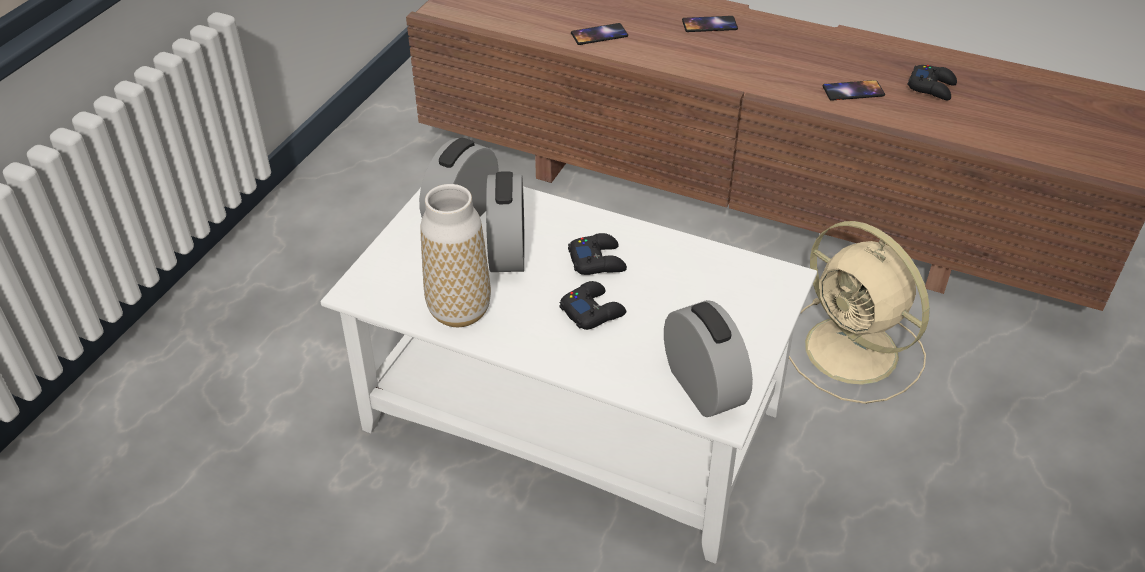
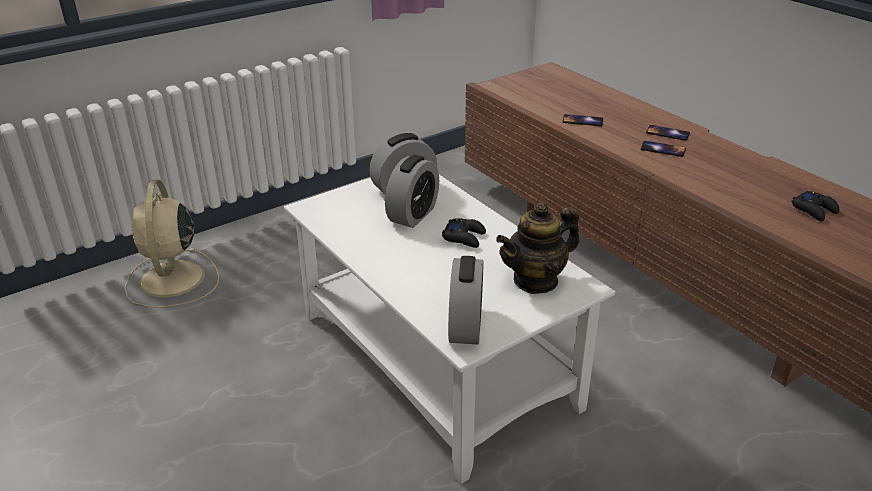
camera: 30 degrees right, 10 degrees down
vase [420,184,491,327] -> none
black game controller [559,281,626,330] -> none
beige fan [789,221,930,404] -> beige fan moved to [125,180,219,307]
phone [823,80,885,100] -> phone moved to [641,141,686,157]
none -> teapot [496,202,579,294]

